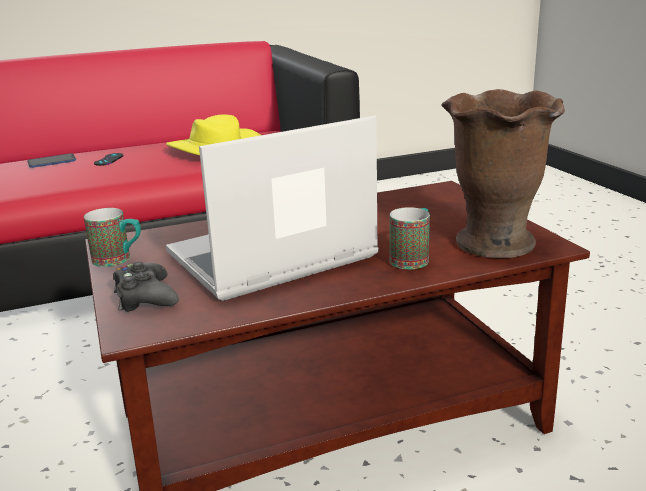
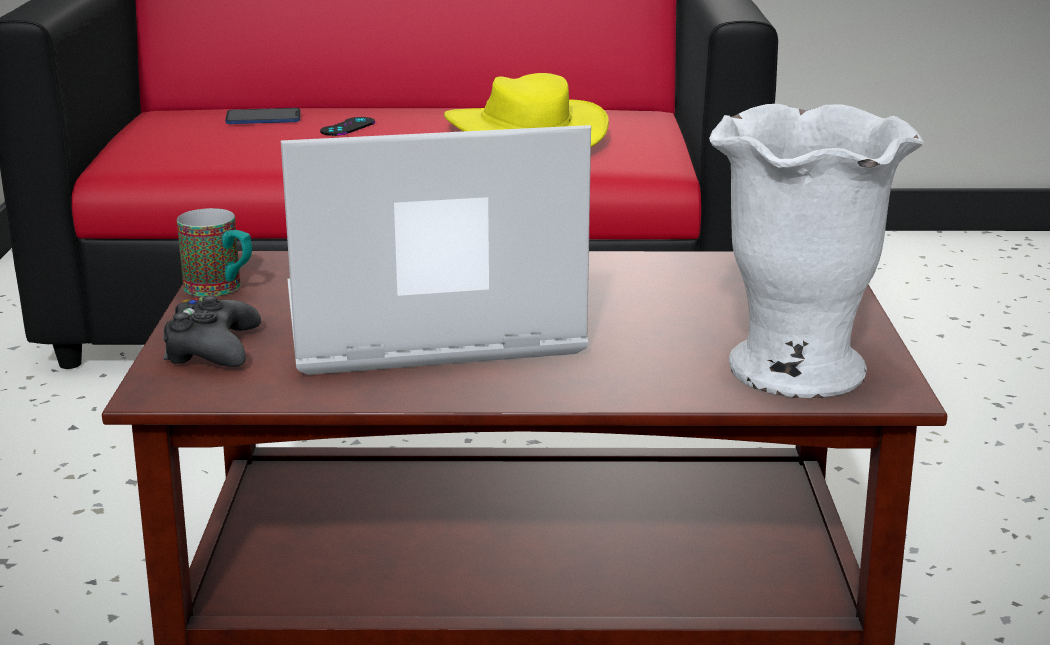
camera: 20 degrees right, 0 degrees up
mug [390,207,430,269] -> none
brown vase [441,89,565,258] -> white vase [709,104,924,398]

